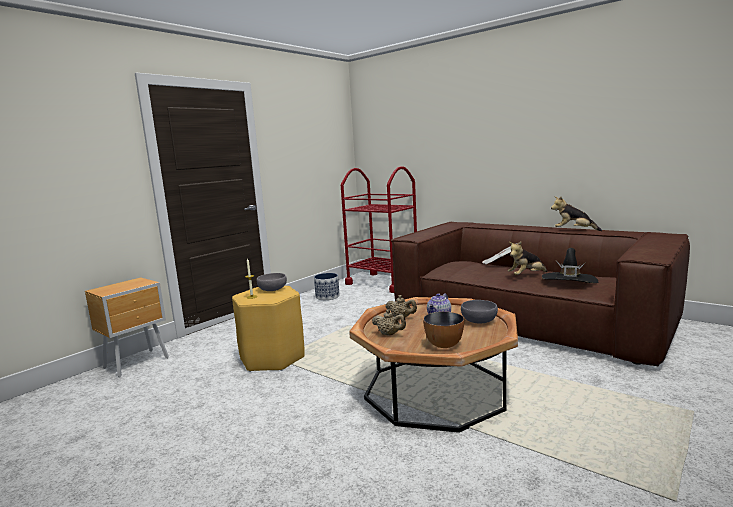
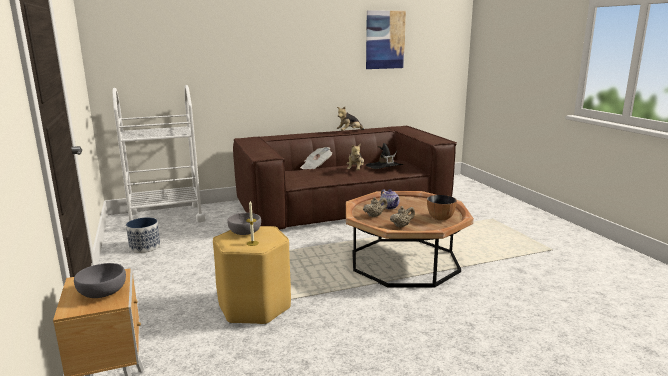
camera: 60 degrees left, 5 degrees up
red cart [341,166,417,293] -> white cart [113,85,205,222]
grey bowl [461,300,498,323] -> grey bowl moved to [74,263,126,298]
none -> picture [366,10,406,69]

